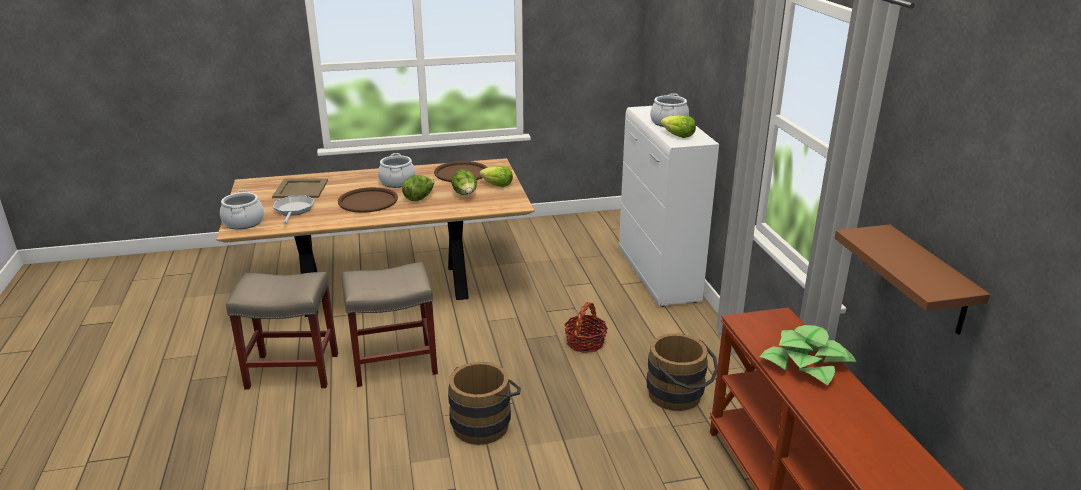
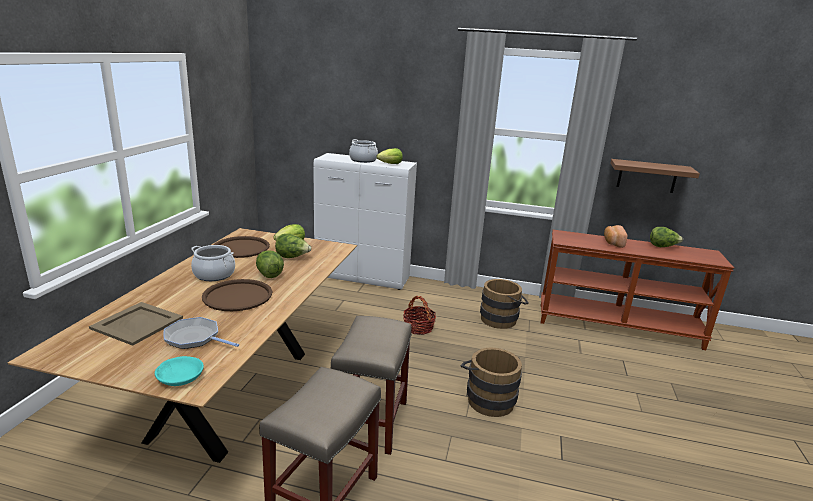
camera: 65 degrees left, 5 degrees down
cooking pot [220,190,264,230] -> turquoise bowl [155,356,204,386]
potted plant [759,325,856,386] -> bread [604,225,627,248]
none -> lettuce [650,227,683,247]

